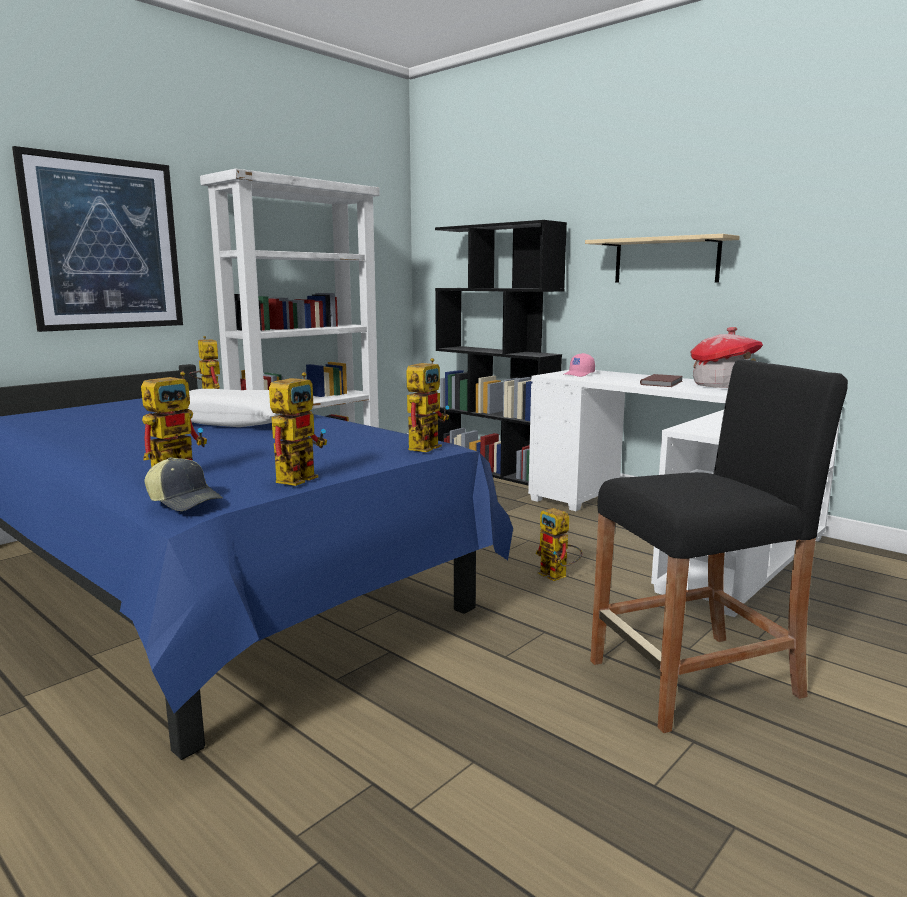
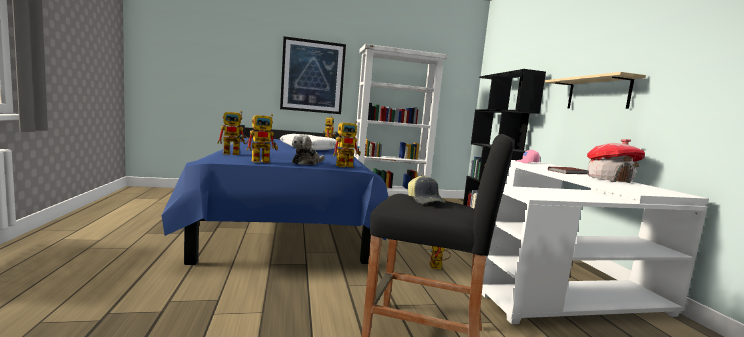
camera: 35 degrees right, 5 degrees down
cap [144,457,223,511] -> cap moved to [408,175,445,204]
none -> plush toy [292,134,325,165]

